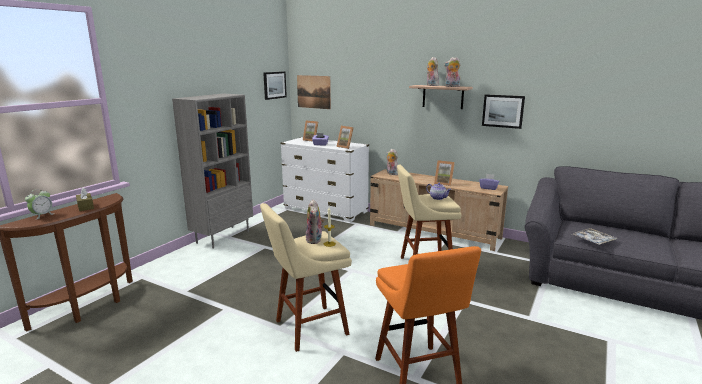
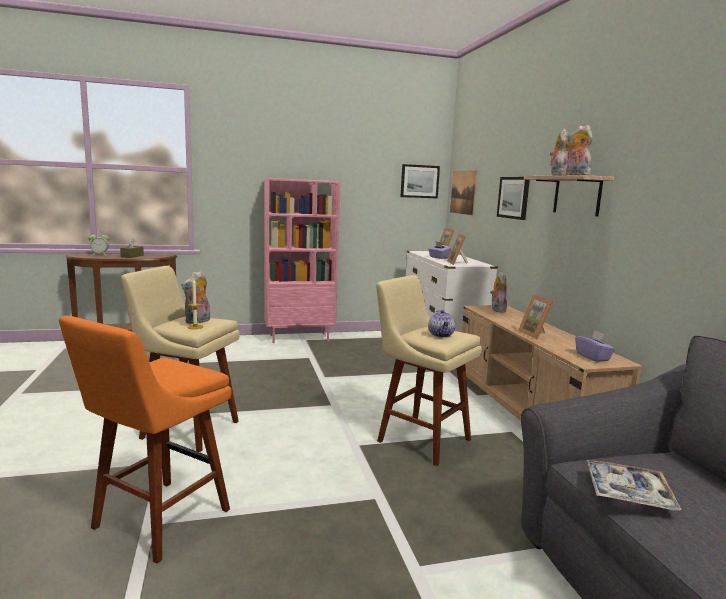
camera: 45 degrees right, 5 degrees down
grey bookcase [172,93,253,248] -> pink bookcase [264,178,341,343]
picture [482,94,525,129] -> picture moved to [497,177,530,220]

